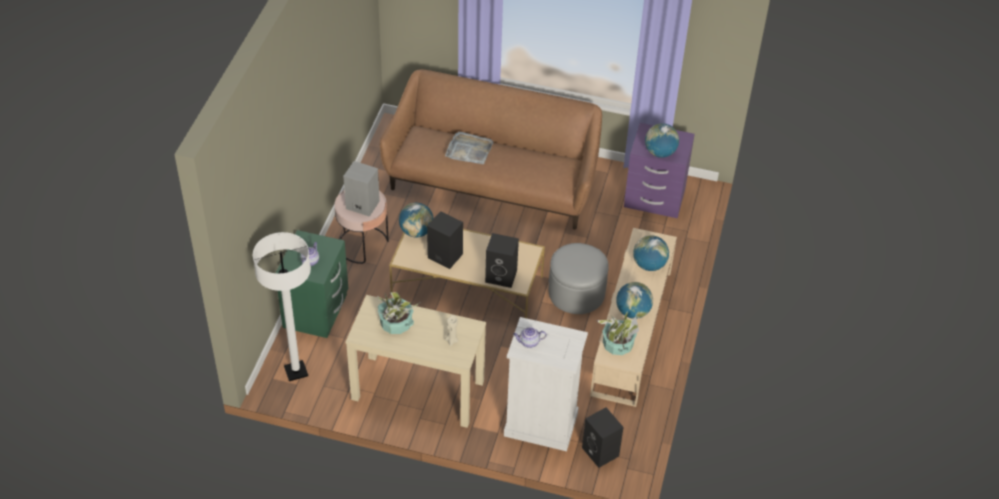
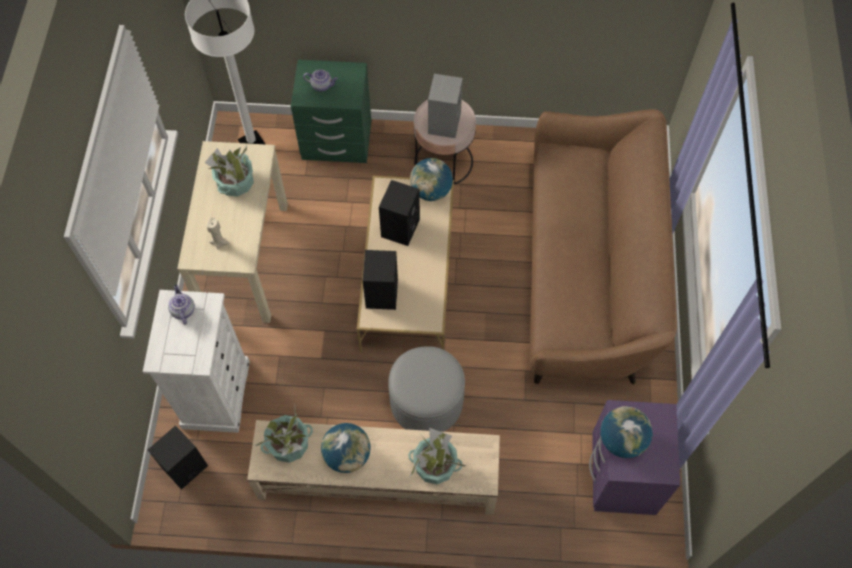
camera: 80 degrees right, 15 degrees up
grey tray [445,132,493,164] -> none
globe [633,235,669,271] -> potted plant [408,428,466,484]

